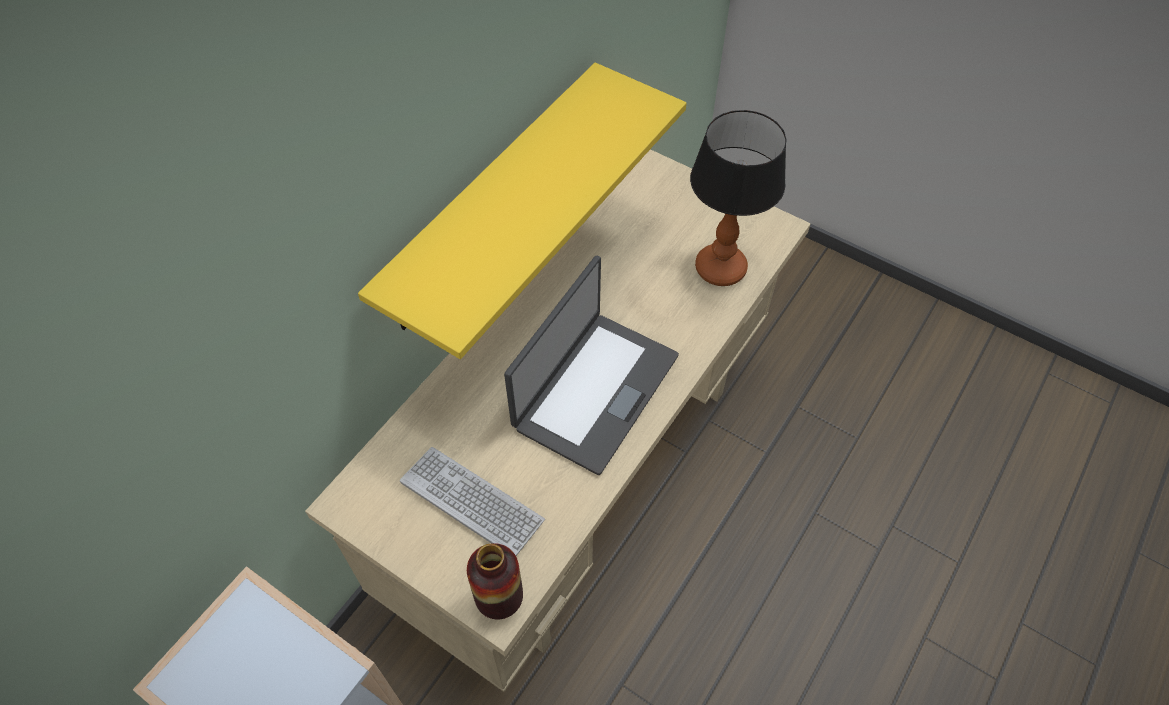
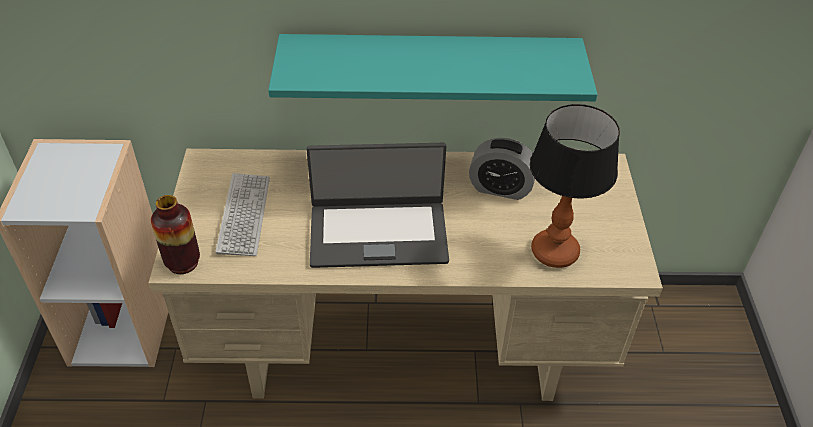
camera: 55 degrees right, 10 degrees down
yellow shelf [358,63,686,359] -> turquoise shelf [268,34,598,101]
none -> alarm clock [469,138,535,200]

